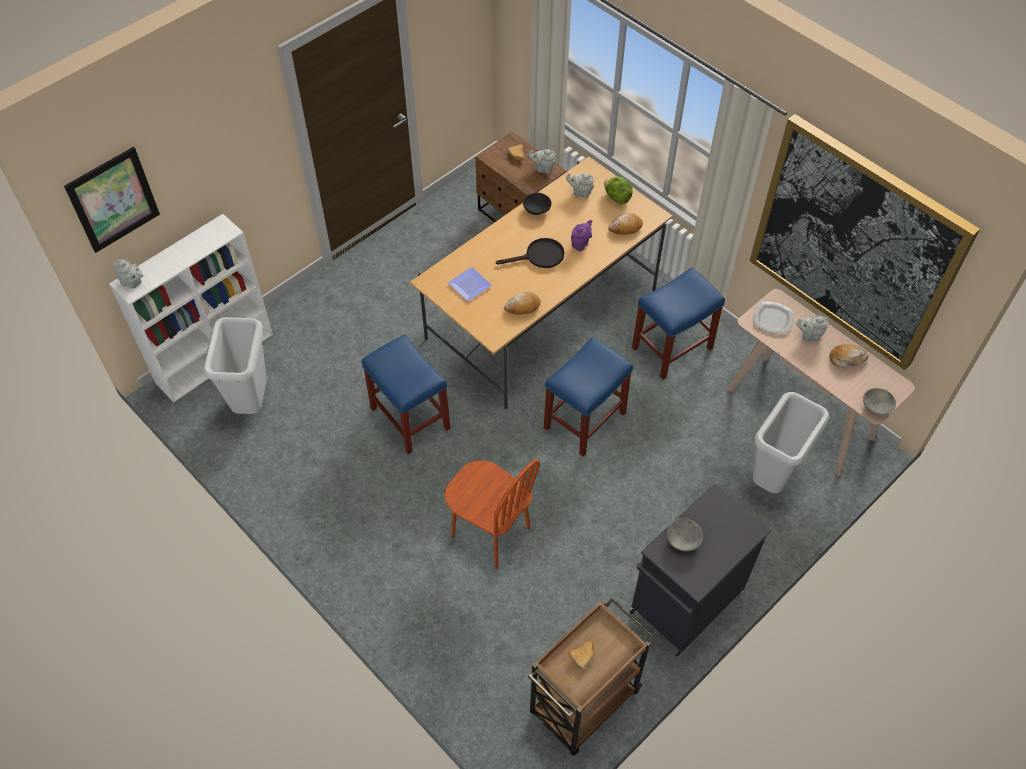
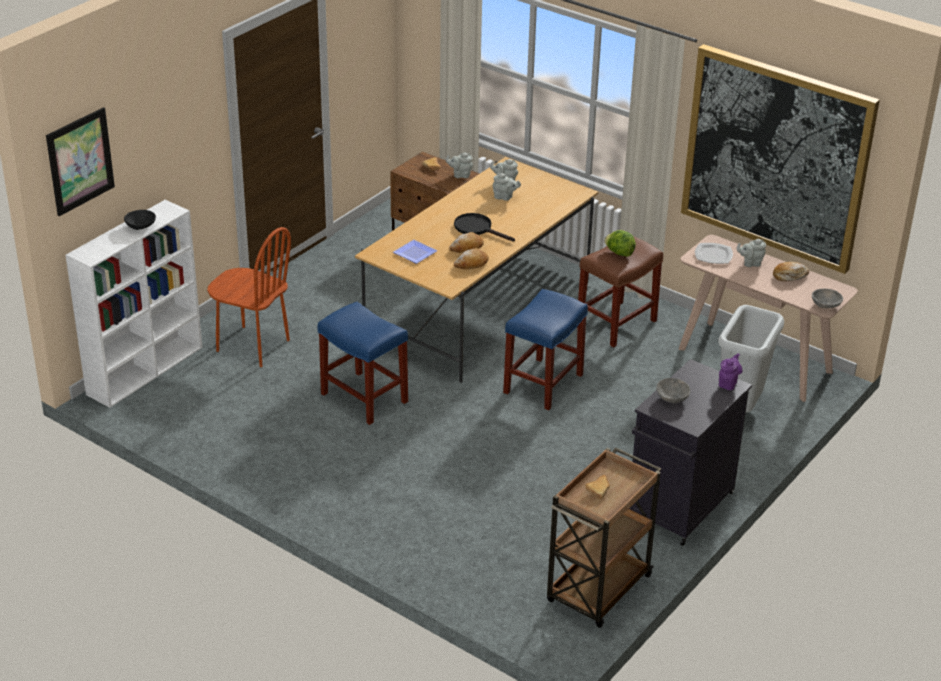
camera: 10 degrees left, 20 degrees down
grey teapot [113,259,143,288] -> grey teapot moved to [493,173,521,200]
grey trash can [203,317,267,414] -> none
brown chair [445,459,540,569] -> brown chair moved to [207,227,291,367]
black frying pan [496,238,564,268] -> black frying pan turned 120 degrees counterclockwise [454,213,515,241]
black bowl [523,193,552,215] -> black bowl moved to [124,210,156,230]
purple teapot [571,220,592,251] -> purple teapot moved to [719,353,742,390]
lettuce [604,177,633,204] -> lettuce moved to [604,230,636,257]
bread [608,213,643,235] -> bread moved to [449,232,484,253]
blue stool [632,267,725,380] -> brown stool [577,236,663,347]

